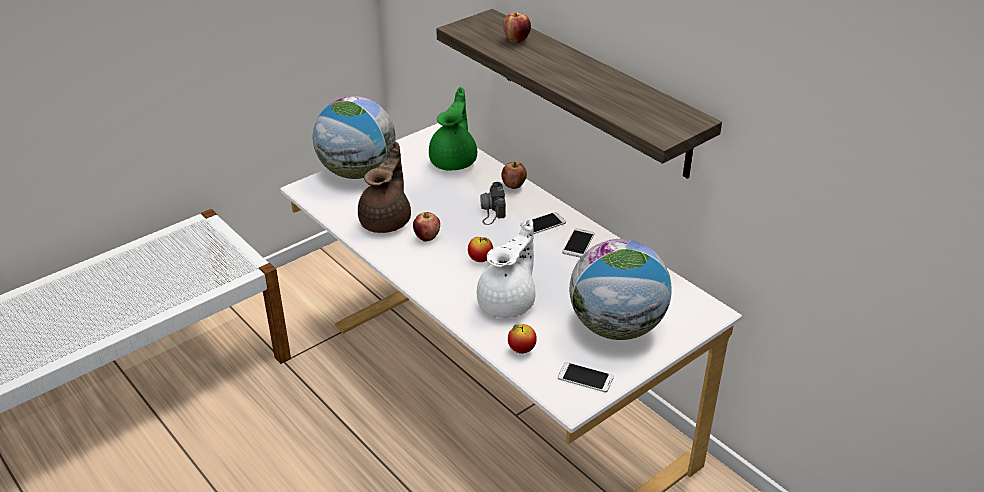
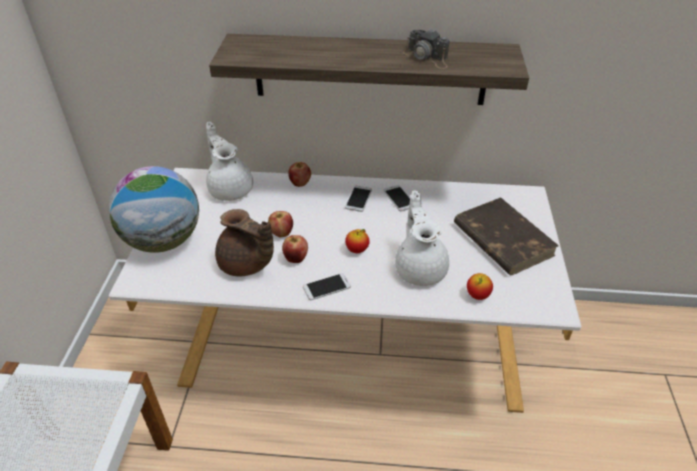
camera: 45 degrees left, 5 degrees up
brown teapot [358,142,411,233] -> brown teapot turned 150 degrees clockwise [215,209,274,276]
green teapot [429,87,477,170] -> white teapot [206,122,253,201]
camera [480,182,506,225] -> camera moved to [403,29,449,69]
apple [503,12,531,43] -> apple moved to [268,211,293,237]
phone [558,362,614,392] -> phone moved to [303,273,351,300]
globe [570,239,672,340] -> brown book [454,197,559,275]

